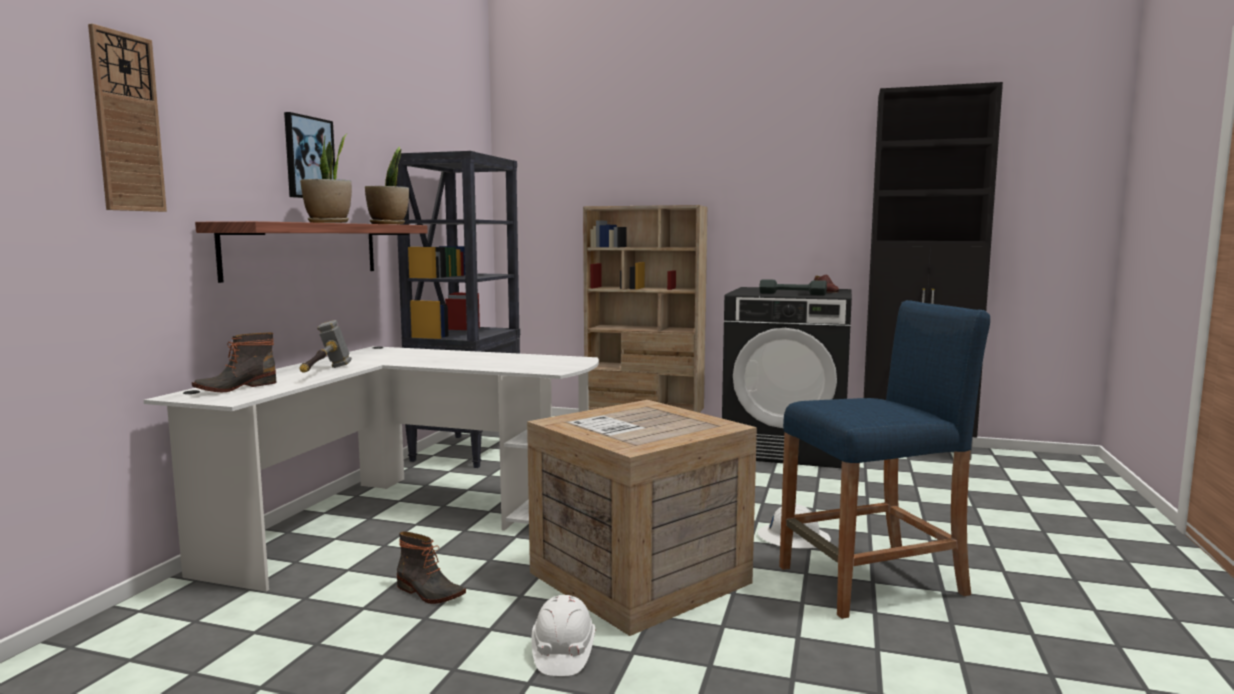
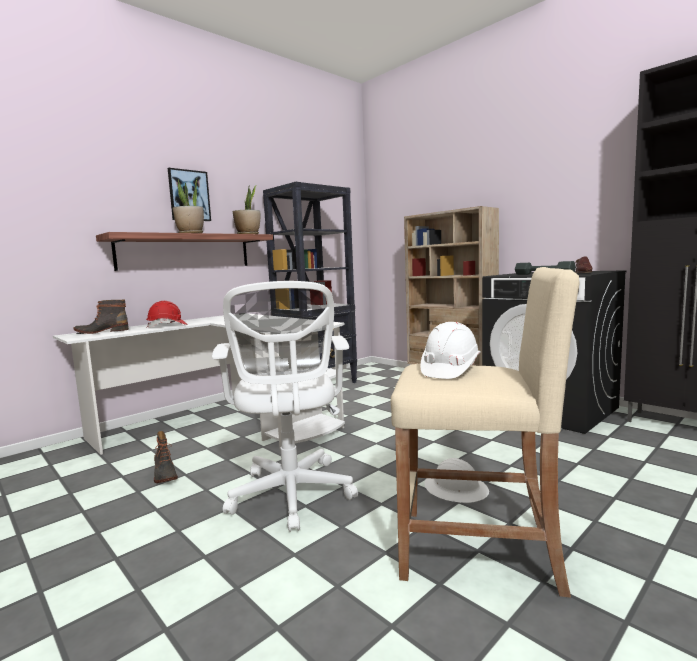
camera: 30 degrees right, 0 degrees up
wall clock [88,24,167,212] -> none
hammer [299,320,352,373] -> red hard hat [146,301,187,327]
crate [527,400,757,636] -> white office chair [212,281,358,532]
white hard hat [531,595,595,676] -> white hard hat moved to [420,322,480,379]
blue stool [779,300,990,619] -> beige stool [391,267,580,598]

